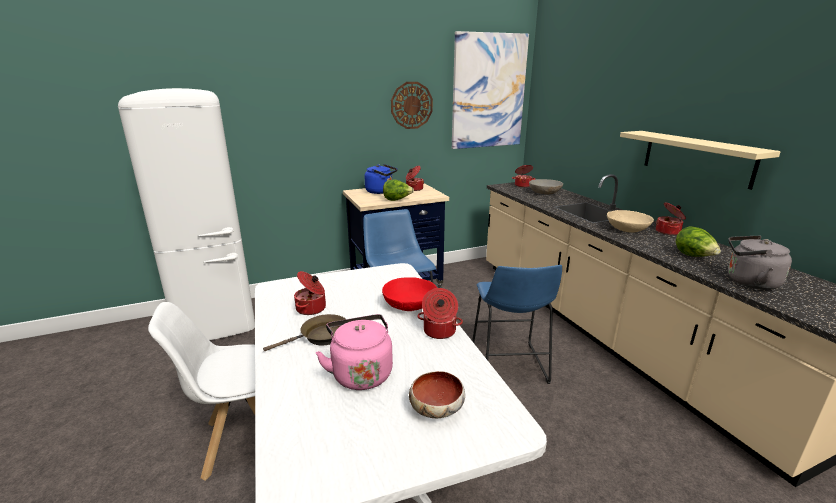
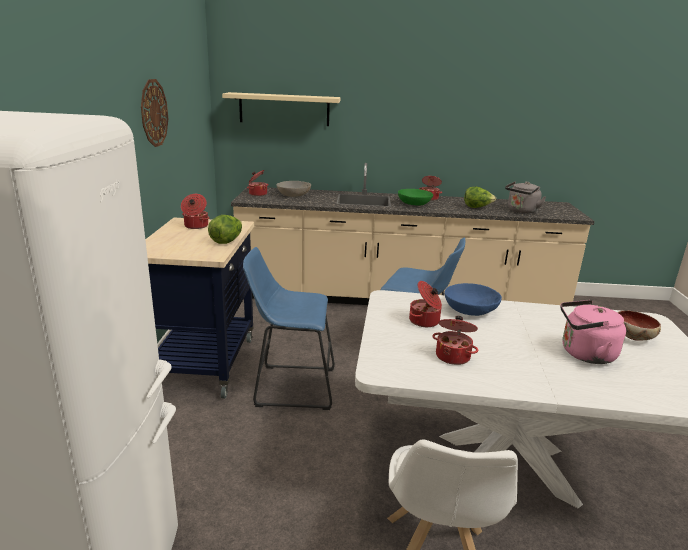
camera: 65 degrees left, 0 degrees up
brown frying pan [263,314,345,351] -> none
blue kettle [364,164,397,194] -> none
red bowl [382,277,437,311] -> blue bowl [444,283,502,316]
cooking pot [417,288,463,339] -> cooking pot moved to [409,281,442,327]
picture [452,31,529,149] -> none
beige bowl [607,210,654,233] -> green bowl [398,189,433,206]
beige shelf [620,131,781,190] -> beige shelf moved to [222,92,340,126]

